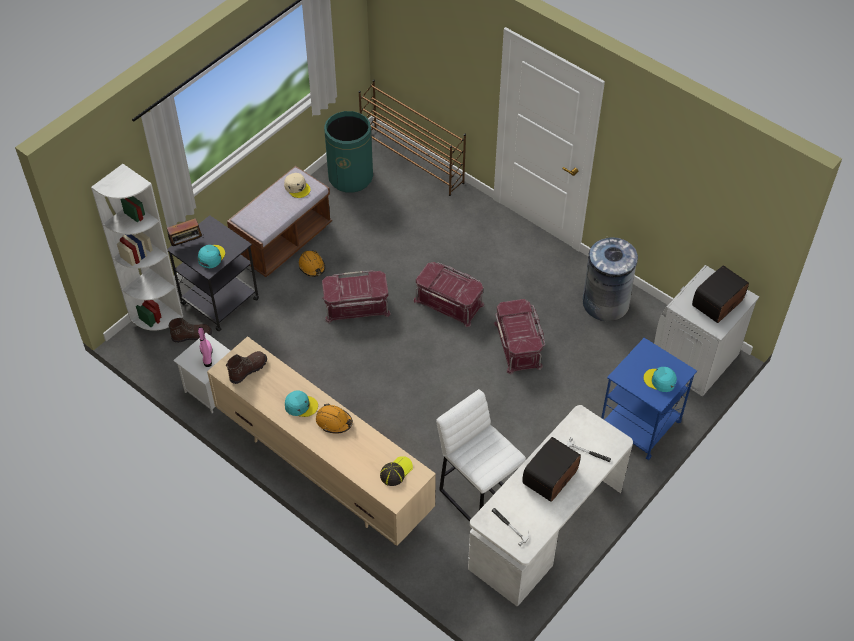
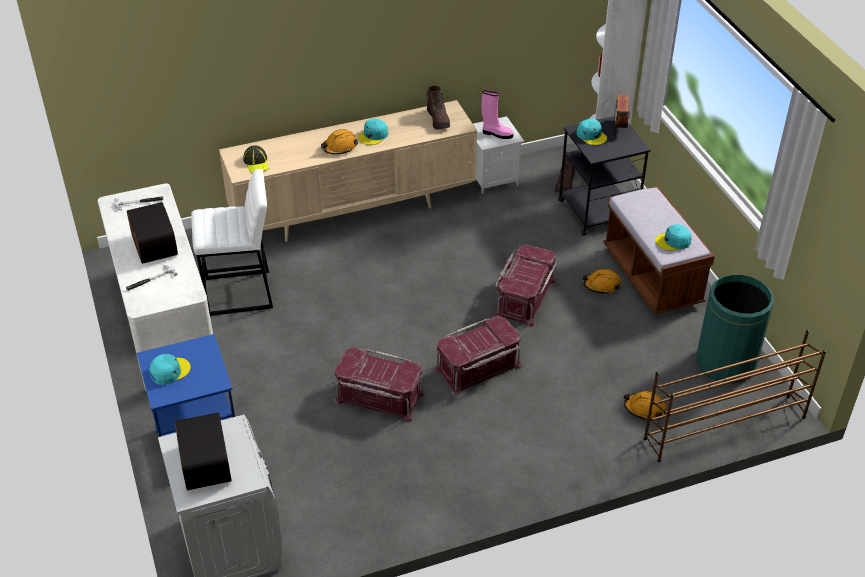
camera: 120 degrees right, 10 degrees down
beige cap [284,173,311,198] -> turquoise cap [655,224,692,251]
grey trash can [583,237,638,321] -> none
none -> orange hard hat [624,391,667,420]

